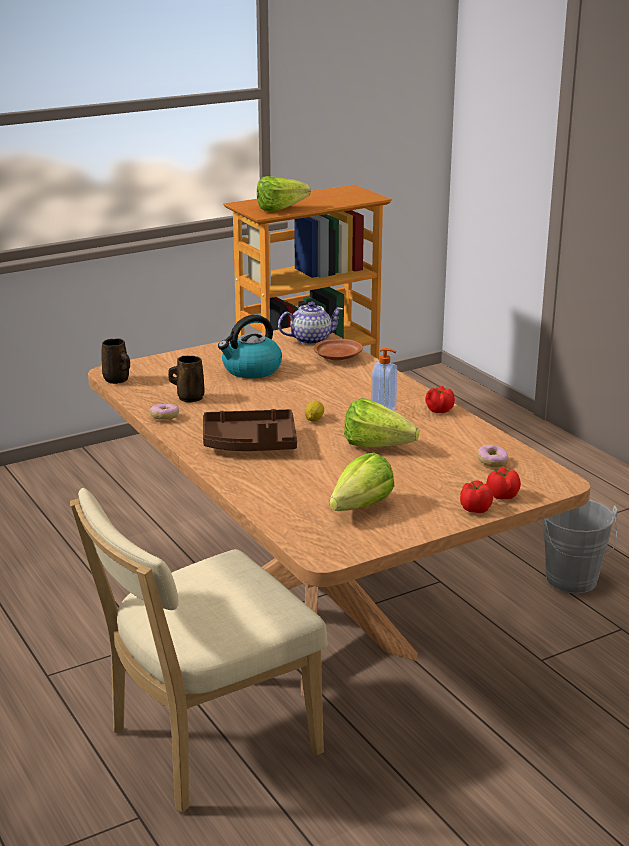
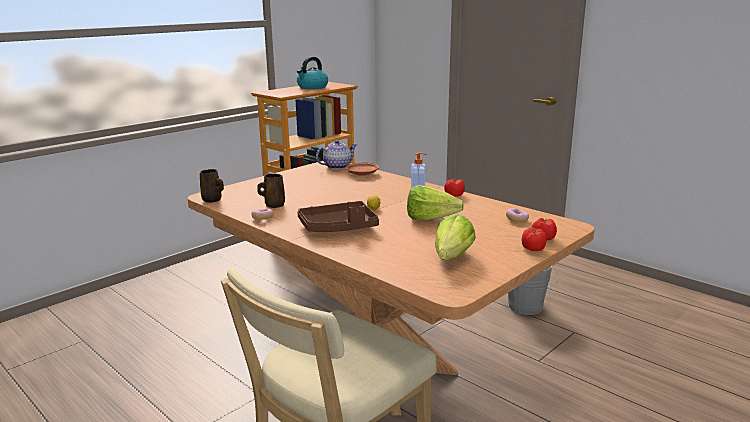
camera: 15 degrees left, 5 degrees down
kettle [218,315,282,379] -> kettle moved to [297,57,328,89]
lettuce [257,176,311,212] -> none

